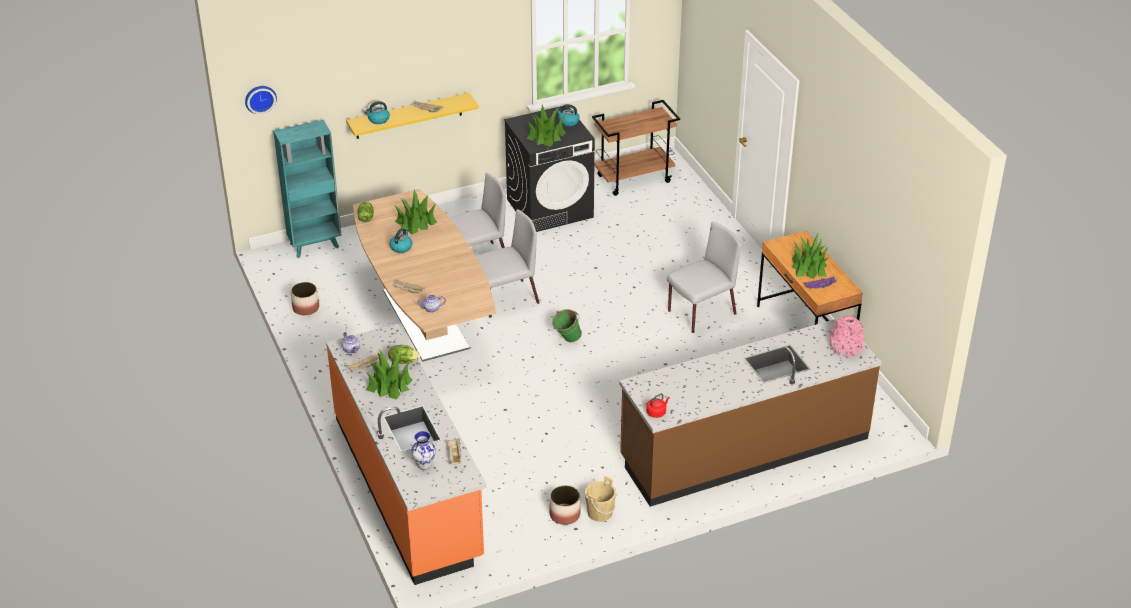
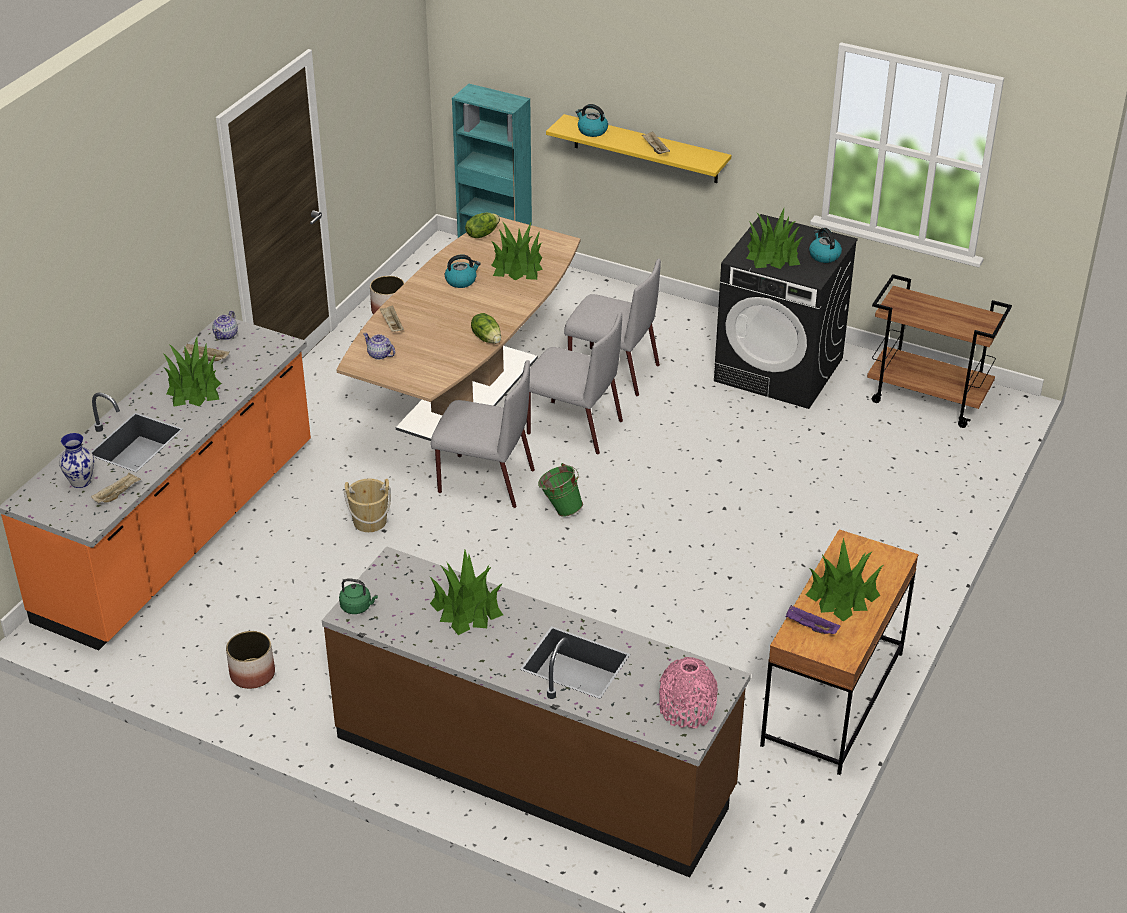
camera: 50 degrees right, 0 degrees up
wall clock [245,86,277,114] -> none
lettuce [388,345,420,364] -> lettuce moved to [471,313,501,344]
beige bucket [585,476,616,522] -> beige bucket moved to [344,479,391,532]
red kettle [646,393,670,418] -> green kettle [339,578,378,614]
grey chair [667,221,741,333] -> grey chair moved to [431,360,535,508]
none -> potted plant [429,550,503,635]

